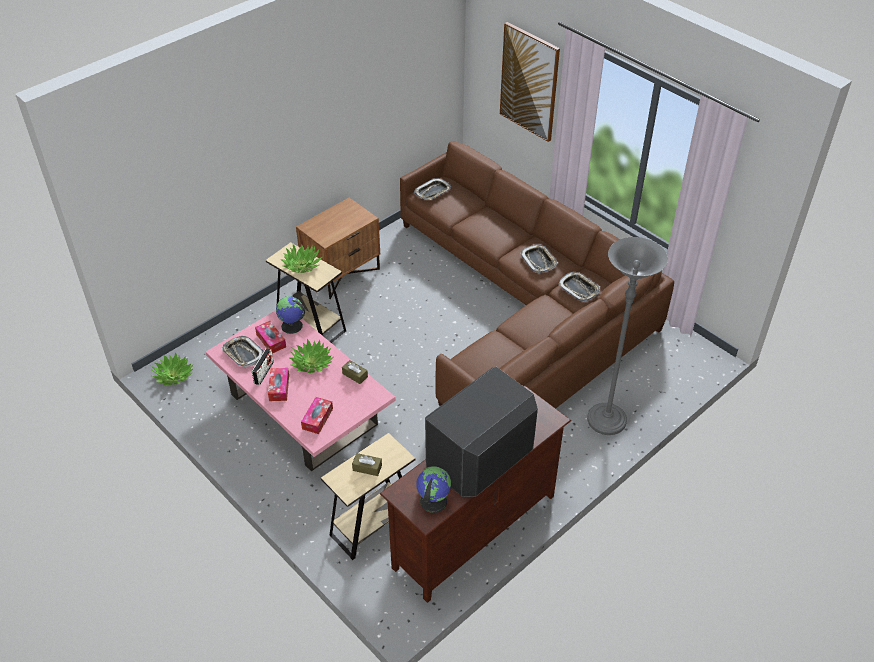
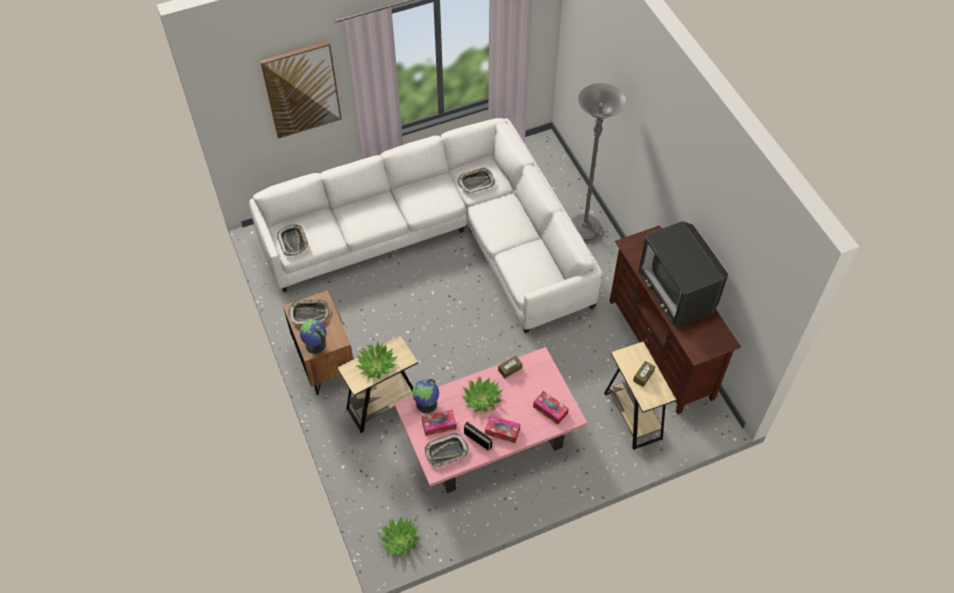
camera: 70 degrees left, 10 degrees up
brown sofa [400,142,674,408] -> white sofa [249,118,602,334]
globe [416,466,451,513] -> globe moved to [299,320,327,354]
tray [520,244,558,273] -> tray moved to [288,299,330,325]

